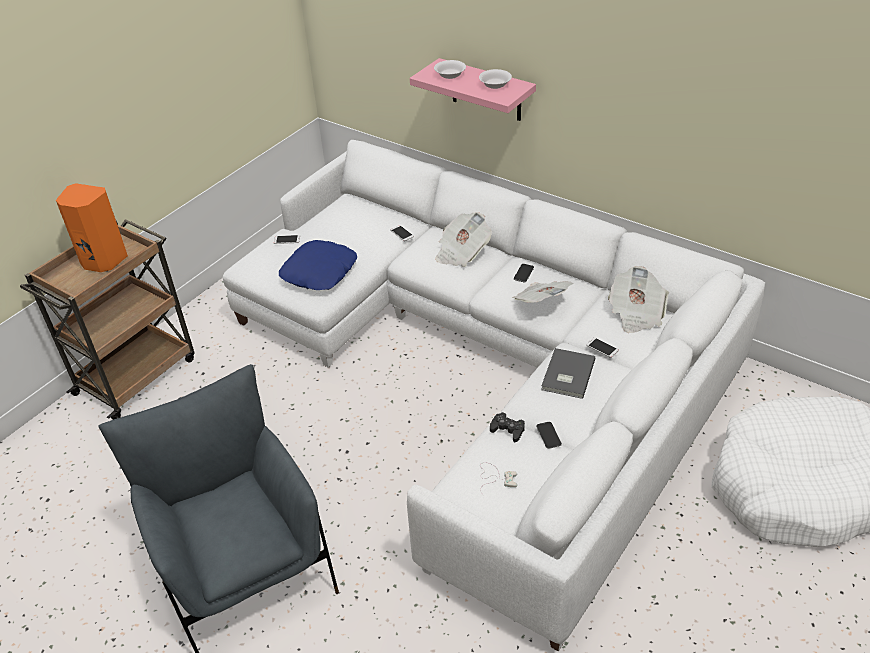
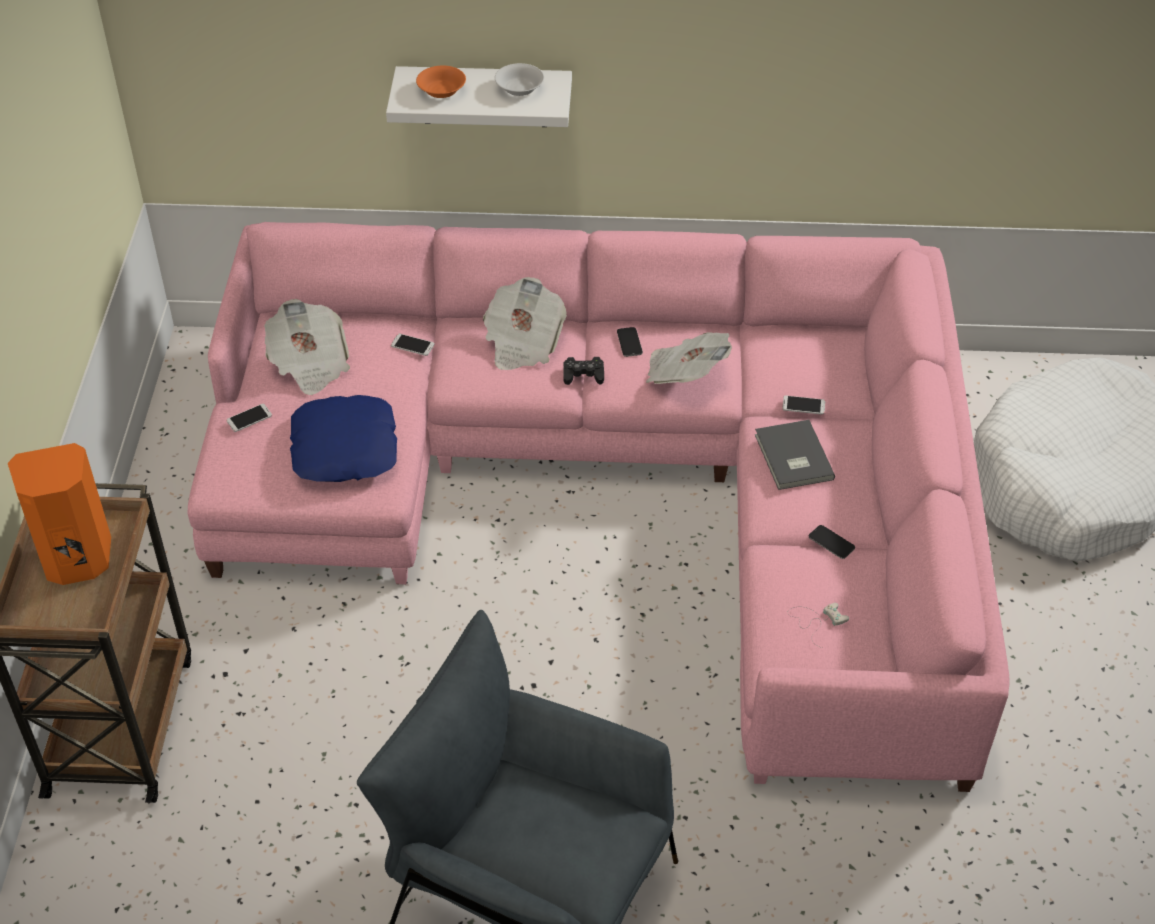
camera: 35 degrees left, 5 degrees up
white sofa [223,140,765,652] -> pink sofa [188,222,1010,792]
pink shelf [410,58,536,121] -> white shelf [386,66,572,127]
white bowl [434,60,466,79] -> orange bowl [416,66,466,98]
black game controller [490,412,525,442] -> black game controller moved to [563,357,604,385]
newspaper [608,266,669,333] -> newspaper moved to [264,299,350,395]

